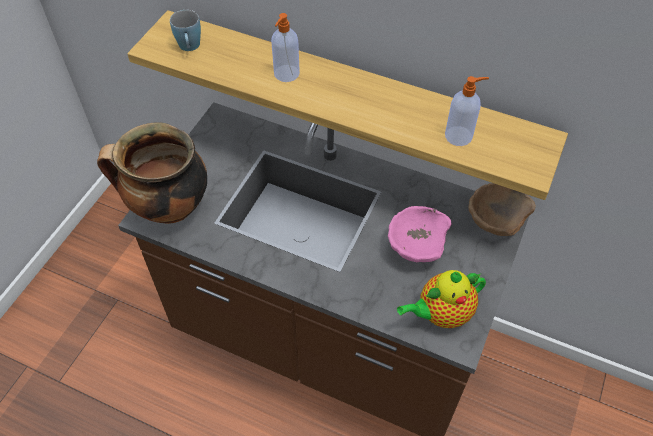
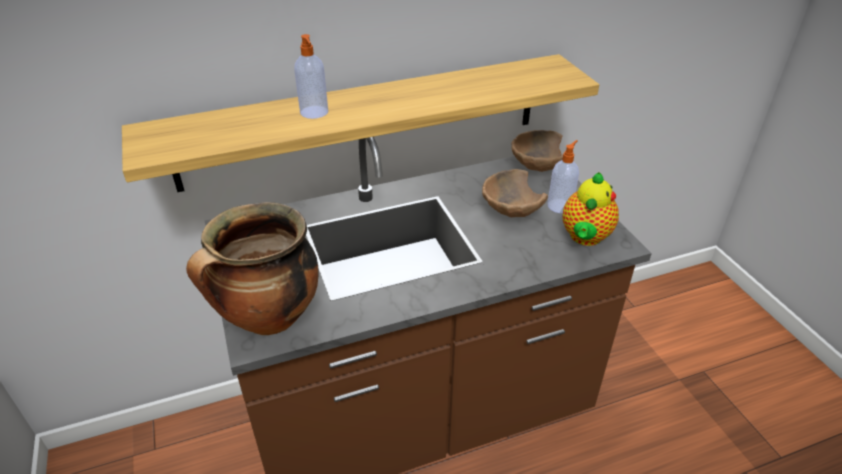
camera: 45 degrees left, 15 degrees down
blue mug [170,10,201,51] -> none
pink bowl [388,206,452,262] -> brown bowl [482,169,548,217]
soap dispenser [445,76,489,146] -> soap dispenser moved to [547,140,579,213]

